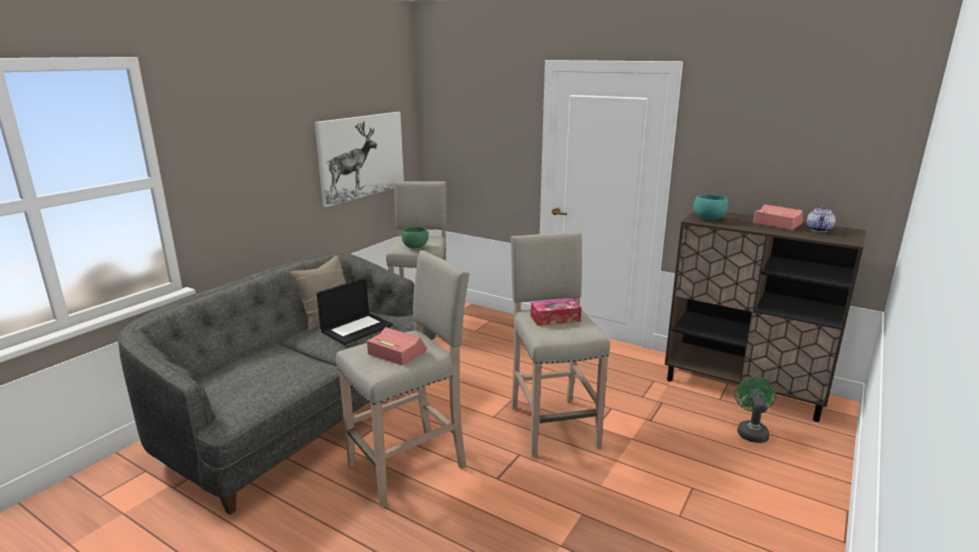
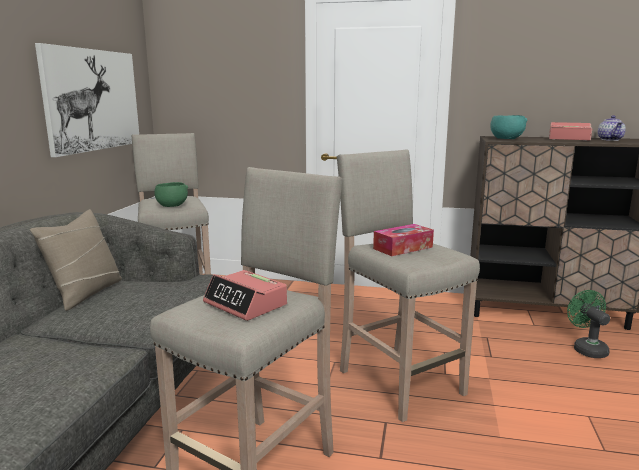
camera: 20 degrees left, 5 degrees down
laptop [317,277,393,345] -> none
alarm clock [367,327,427,365] -> alarm clock turned 150 degrees counterclockwise [203,270,287,321]

